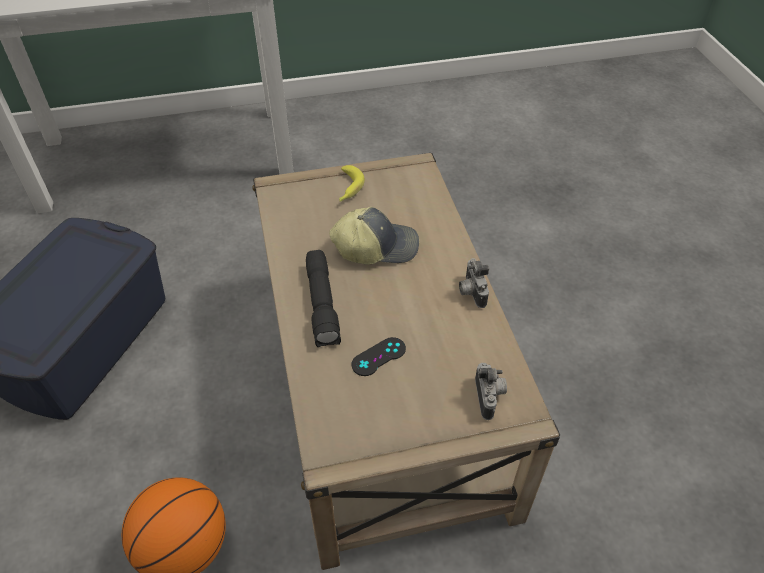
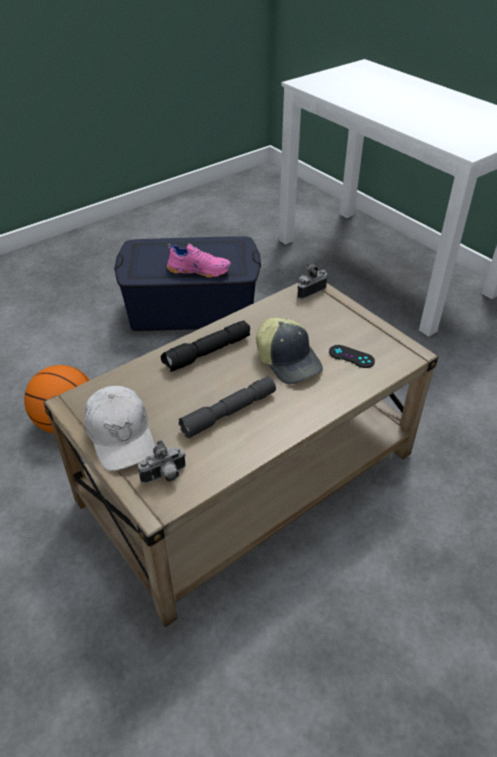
camera: 65 degrees right, 5 degrees down
banana [339,165,365,202] -> none
black game controller [352,337,406,376] -> black game controller moved to [329,345,375,368]
camera [459,258,489,308] -> camera moved to [297,264,327,299]
none -> white cap [84,386,155,471]
none -> pink shoe [167,243,231,278]
none -> grey flashlight [178,376,276,438]

